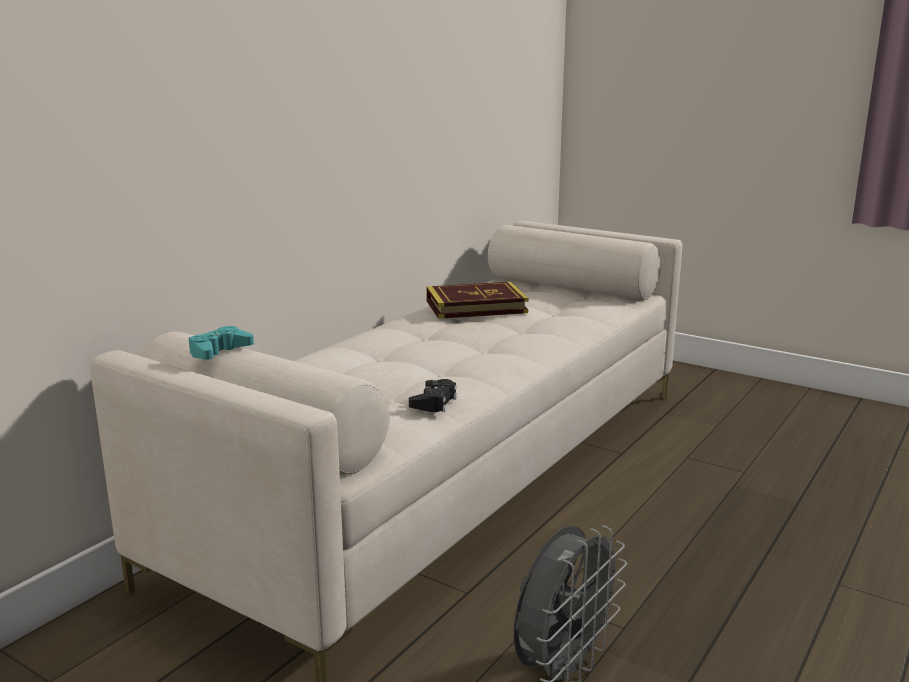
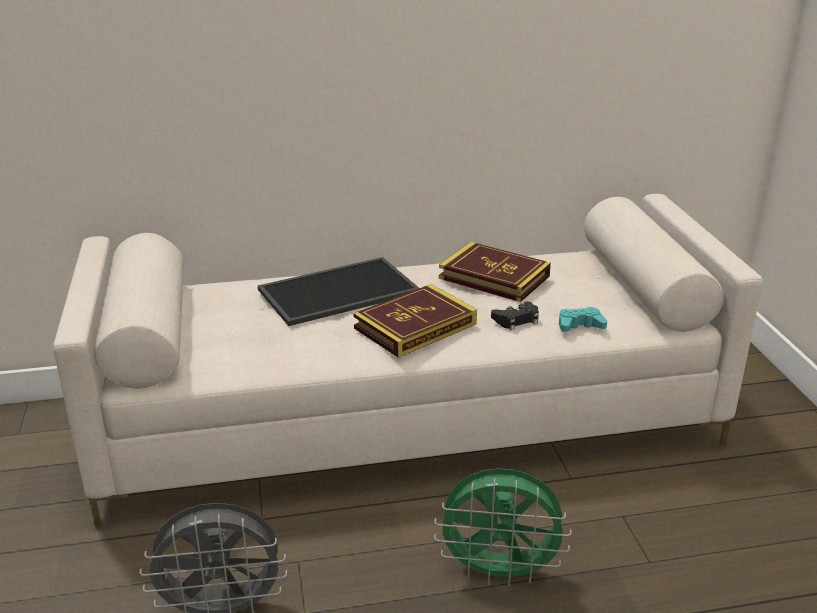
camera: 45 degrees right, 10 degrees up
turquoise game controller [189,326,254,360] -> turquoise game controller moved to [559,307,607,332]
black game controller [409,379,457,412] -> black game controller moved to [491,301,539,330]
none -> tray [258,257,419,326]
none -> book [354,284,477,358]
none -> green fan [434,468,572,587]

